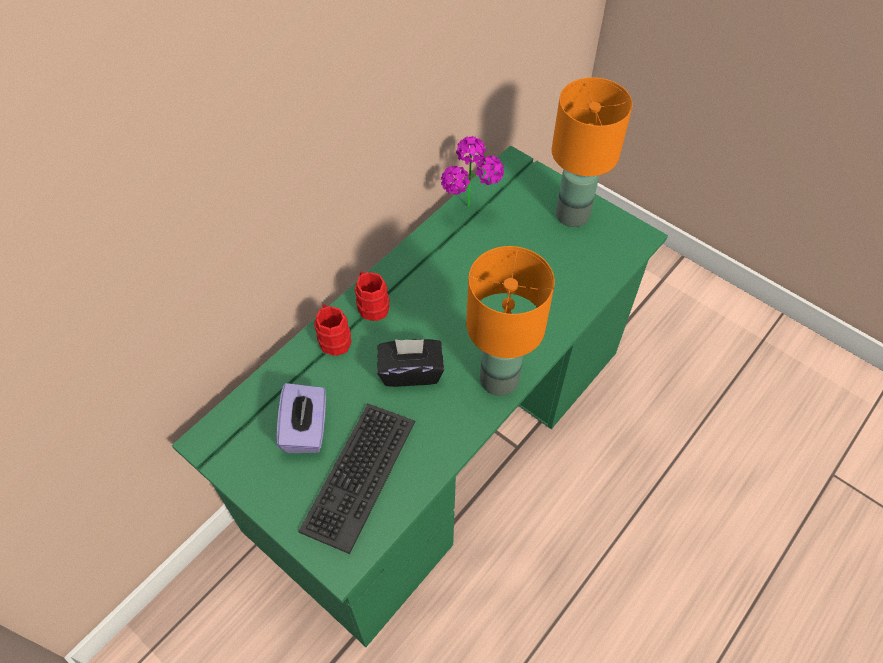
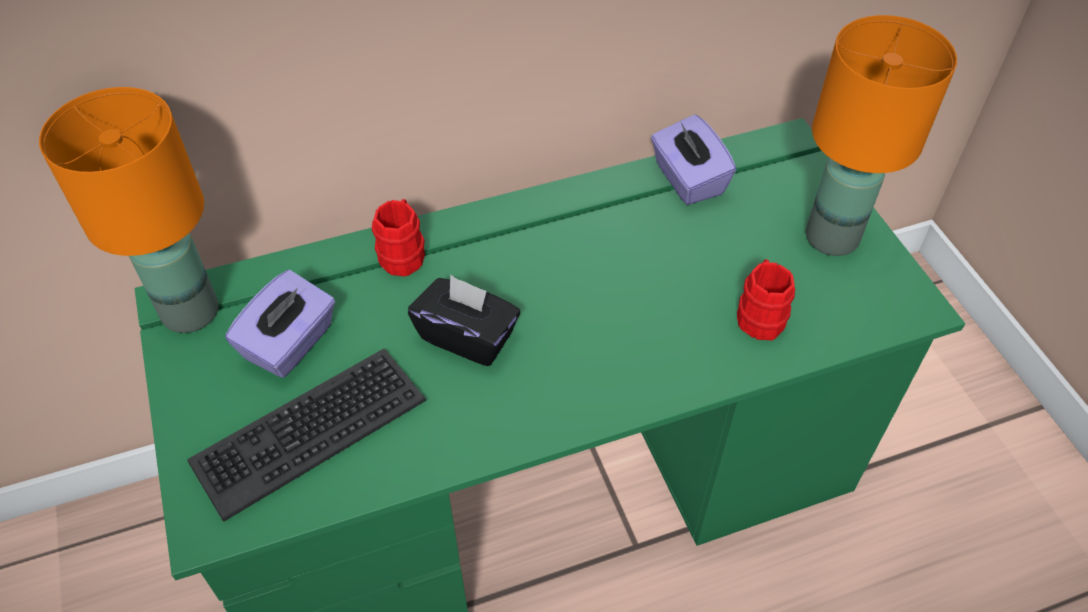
camera: 30 degrees right, 5 degrees down
red mug [355,271,390,321] -> red mug moved to [737,259,795,340]
potted plant [441,136,504,206] -> purple tissue box [651,114,736,205]
orange table lamp [466,246,555,396] -> orange table lamp moved to [39,87,219,333]

